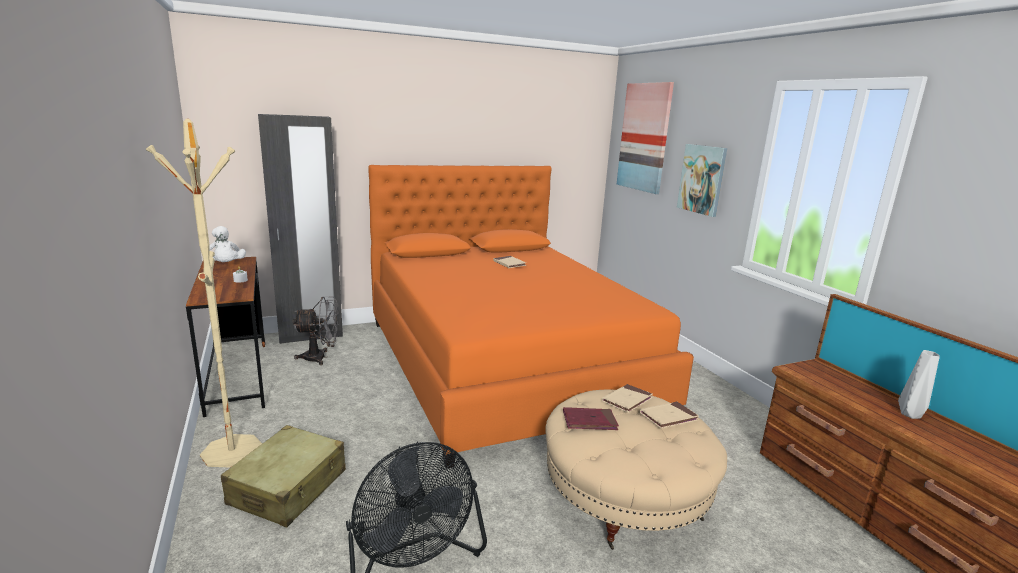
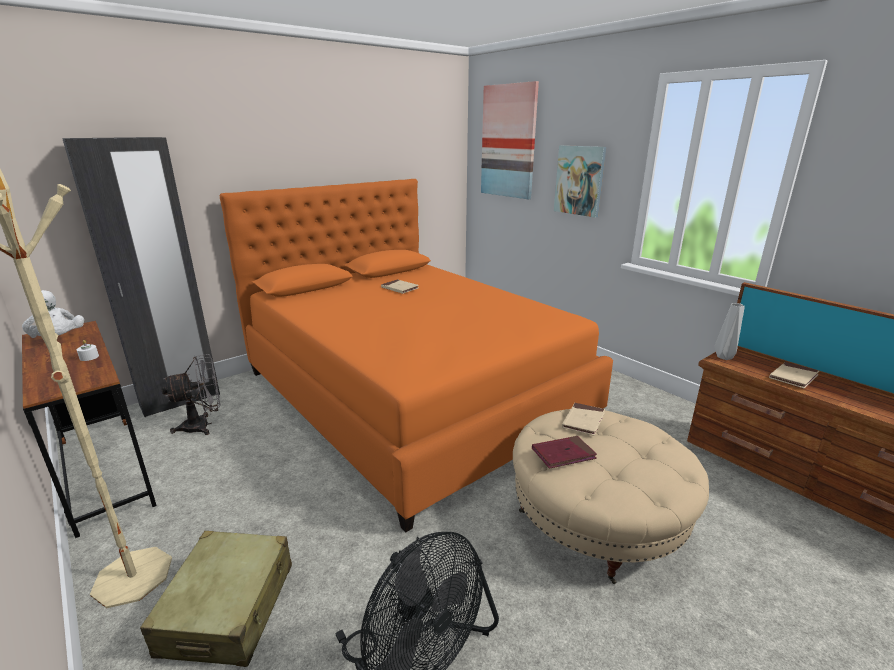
camera: 15 degrees left, 5 degrees up
beige book [640,402,699,429] -> beige book moved to [769,362,819,389]
grey vase [898,350,940,419] -> grey vase moved to [714,303,745,360]

